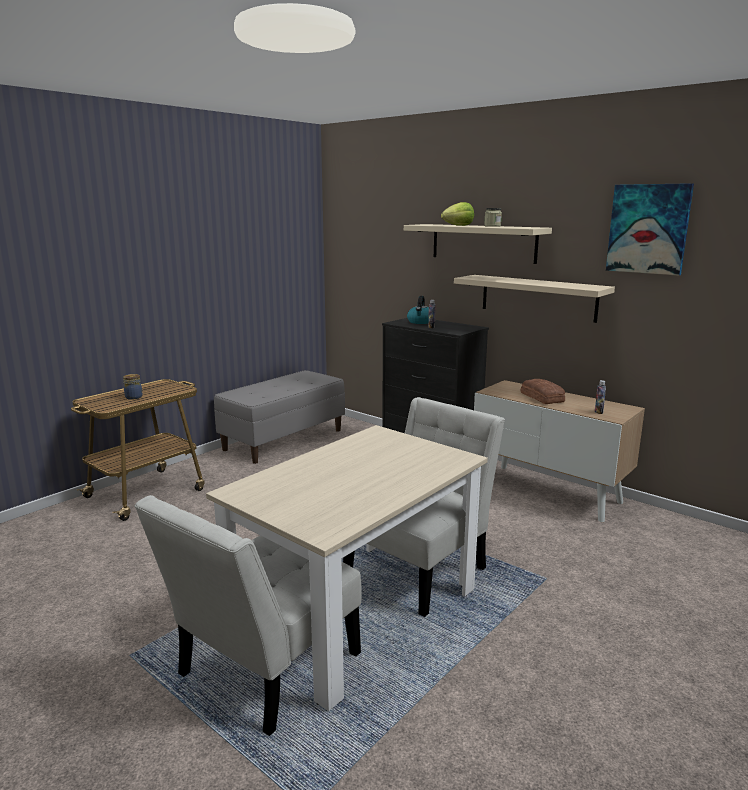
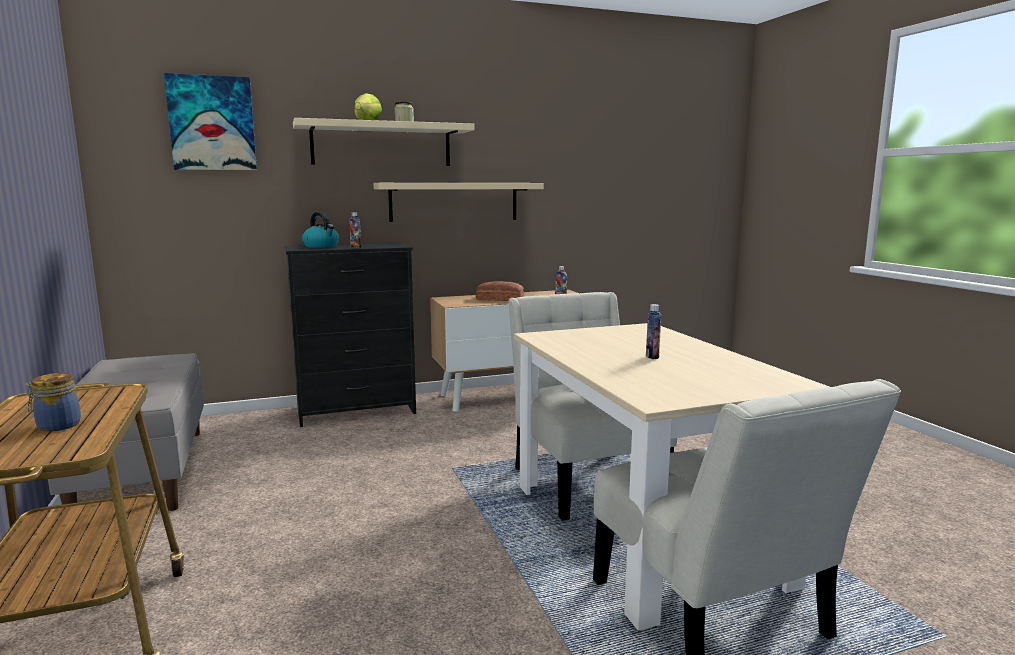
camera: 60 degrees left, 5 degrees down
picture [606,183,694,276] -> picture moved to [164,73,257,170]
none -> bottle [646,304,661,359]

